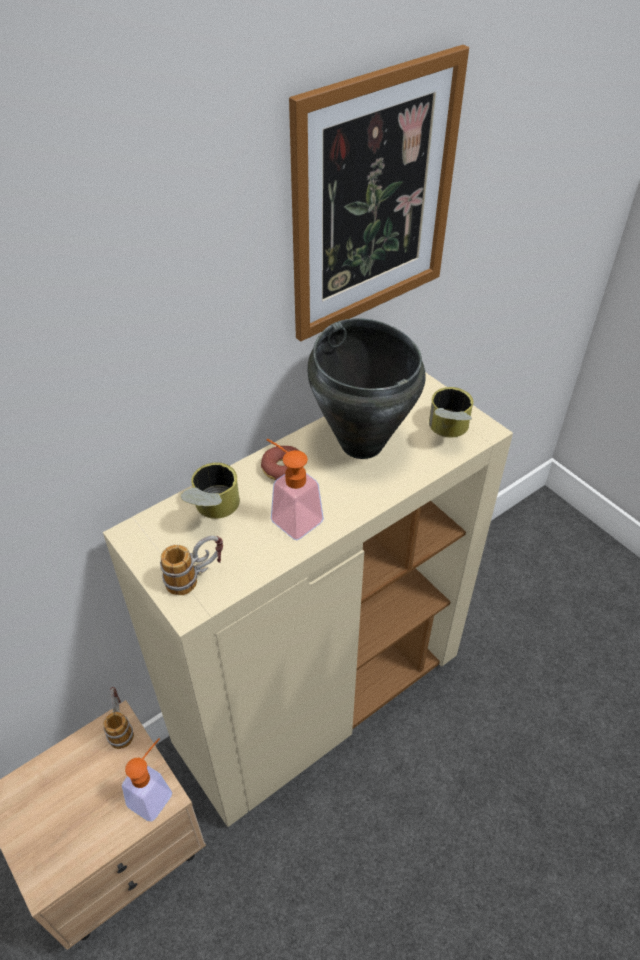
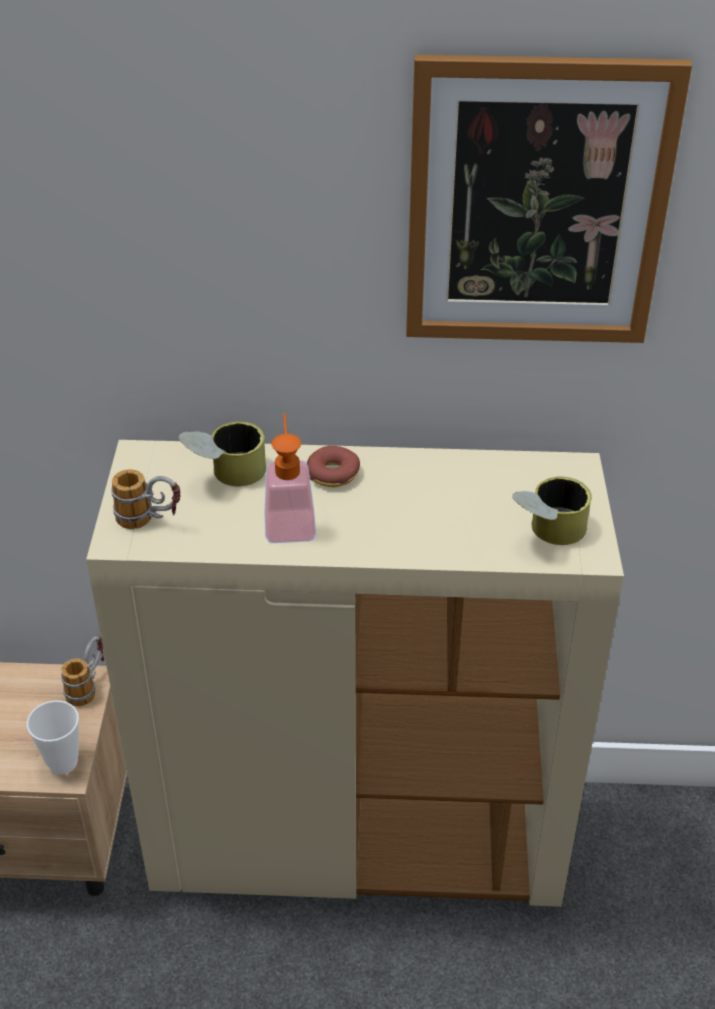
camera: 40 degrees right, 5 degrees down
soap dispenser [122,738,172,822] -> cup [27,700,79,775]
black cooking pot [307,318,425,459] -> none

